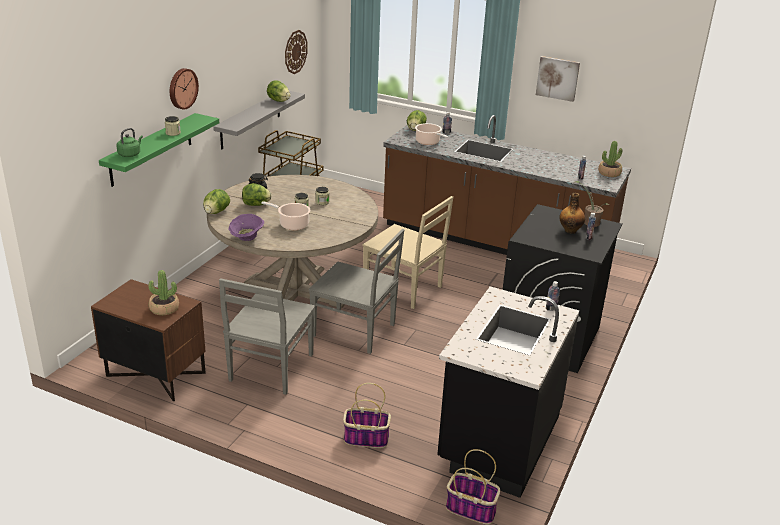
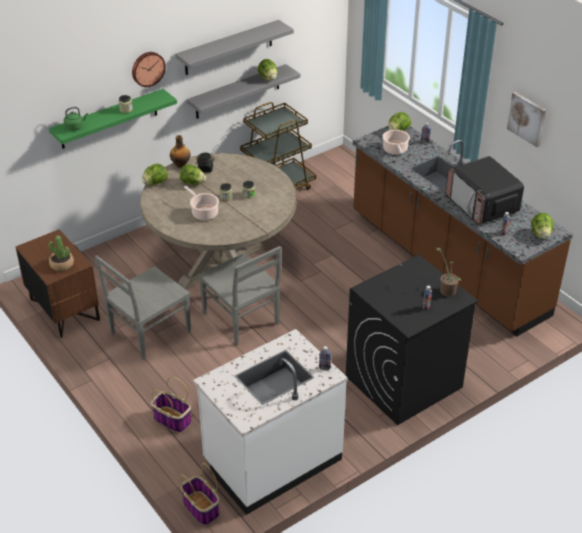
camera: 30 degrees right, 10 degrees up
purple bowl [228,214,264,241] -> none
wall clock [285,30,308,74] -> none
beige chair [362,196,453,309] -> none
black counter [437,286,579,498] -> white counter [193,329,348,515]
bottle [559,193,585,234] -> bottle moved to [170,135,191,168]
potted plant [598,141,623,177] -> lettuce [531,212,554,239]
none -> grey shelf [175,20,294,75]
none -> microwave [446,156,524,225]

